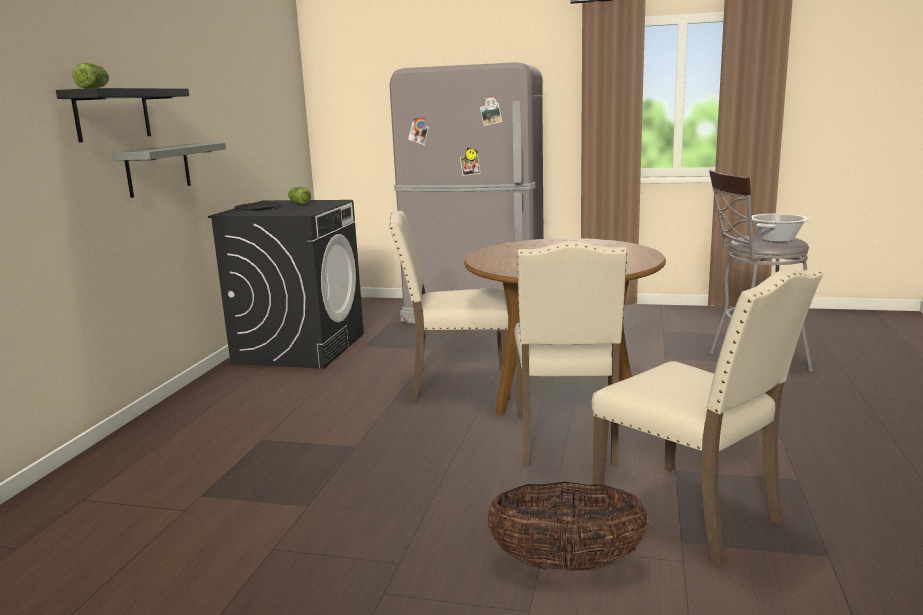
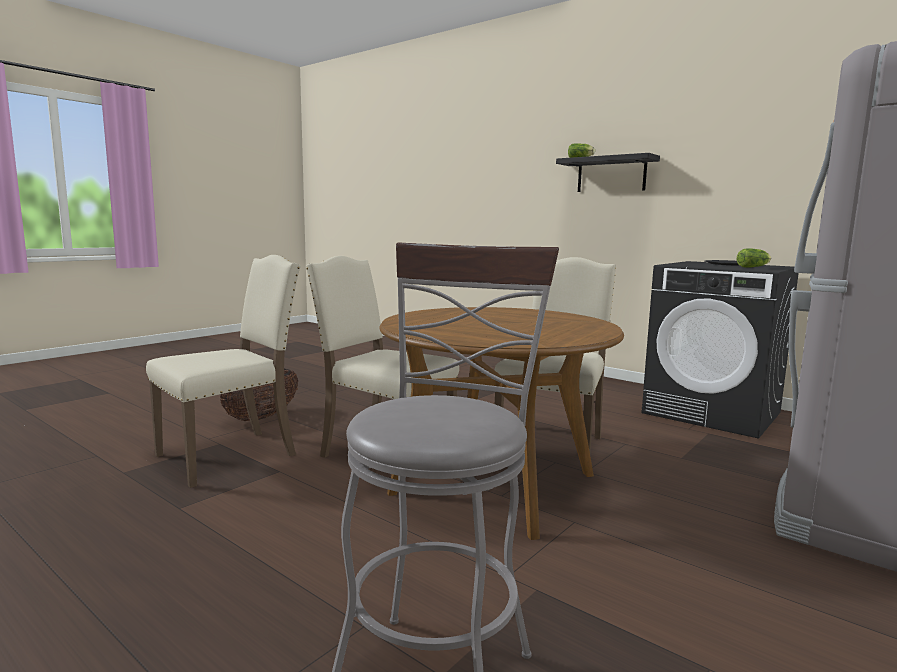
camera: 115 degrees right, 5 degrees down
grey shelf [112,142,226,198] -> none
beige chair [592,268,823,567] -> beige chair turned 150 degrees clockwise [146,255,301,488]
cooking pot [752,214,809,242] -> none

